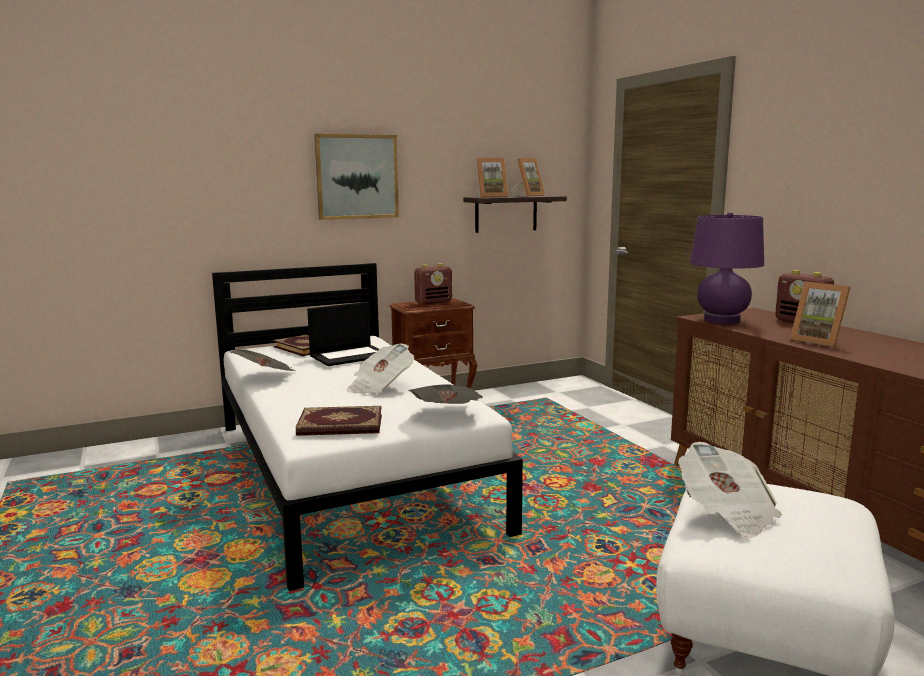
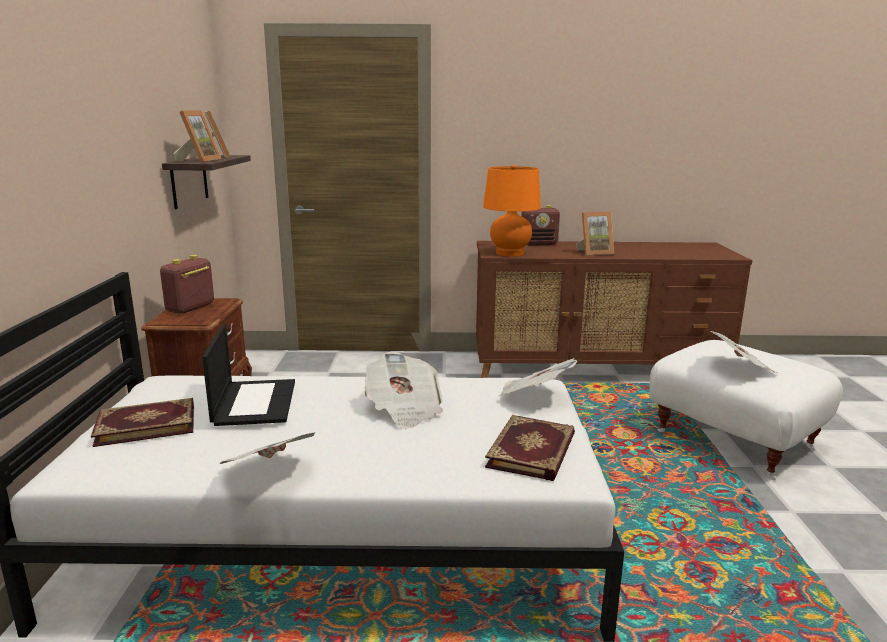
camera: 65 degrees left, 5 degrees up
picture [314,134,399,220] -> none
radio [414,263,452,305] -> radio turned 150 degrees counterclockwise [160,255,214,313]
purple table lamp [690,212,764,324] -> orange table lamp [483,164,541,257]

